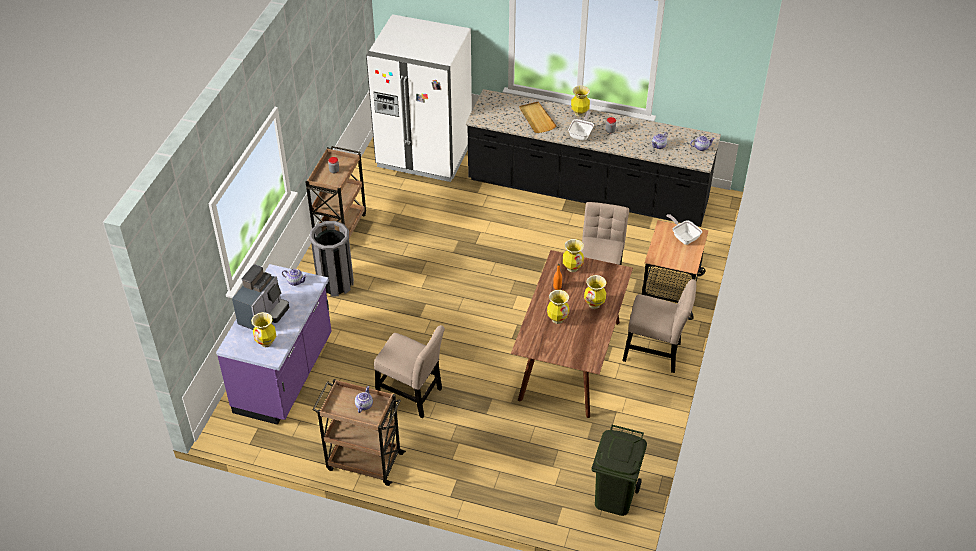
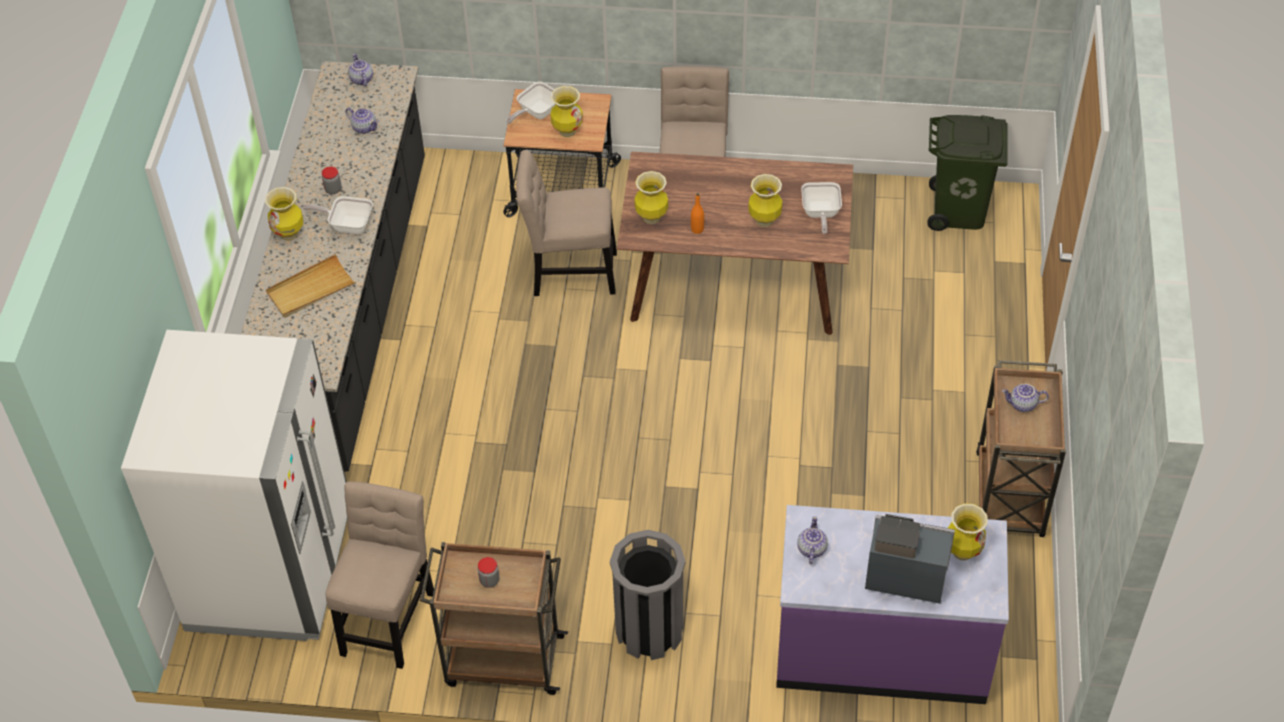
camera: 100 degrees left, 5 degrees up
beige chair [374,325,445,418] -> beige chair moved to [326,481,434,669]
vase [584,275,607,309] -> vase moved to [550,86,583,137]
none -> frying pan [801,182,842,234]

